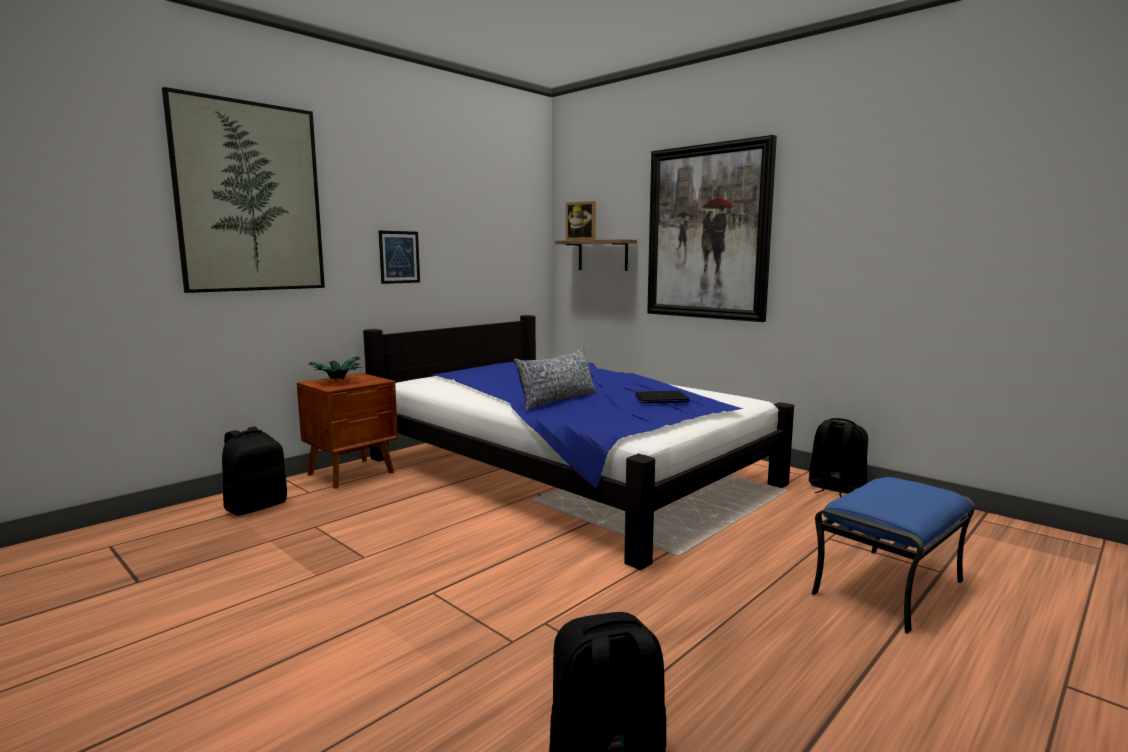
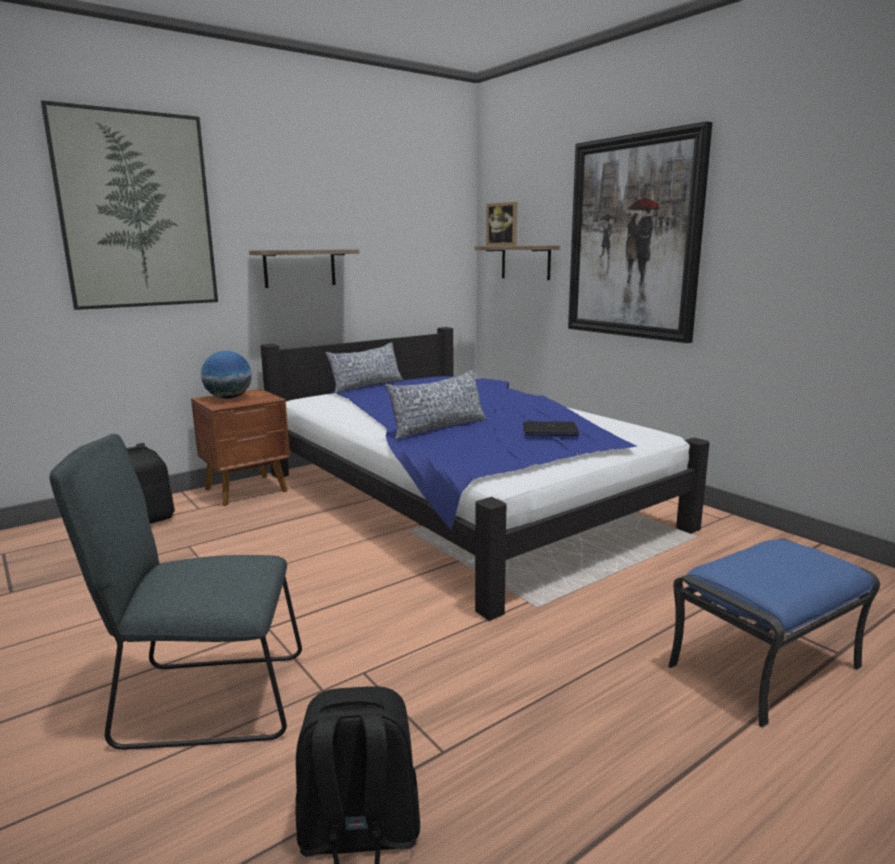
camera: 10 degrees right, 5 degrees up
potted plant [309,357,361,380] -> globe [201,351,252,399]
picture [379,230,420,284] -> shelf [249,249,359,288]
black backpack [809,418,868,497] -> none
none -> grey chair [50,434,302,750]
none -> pillow [326,342,403,394]

